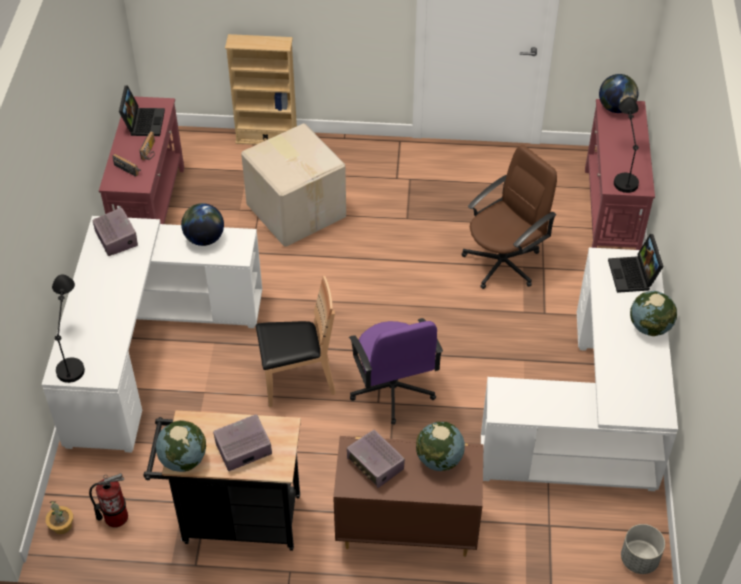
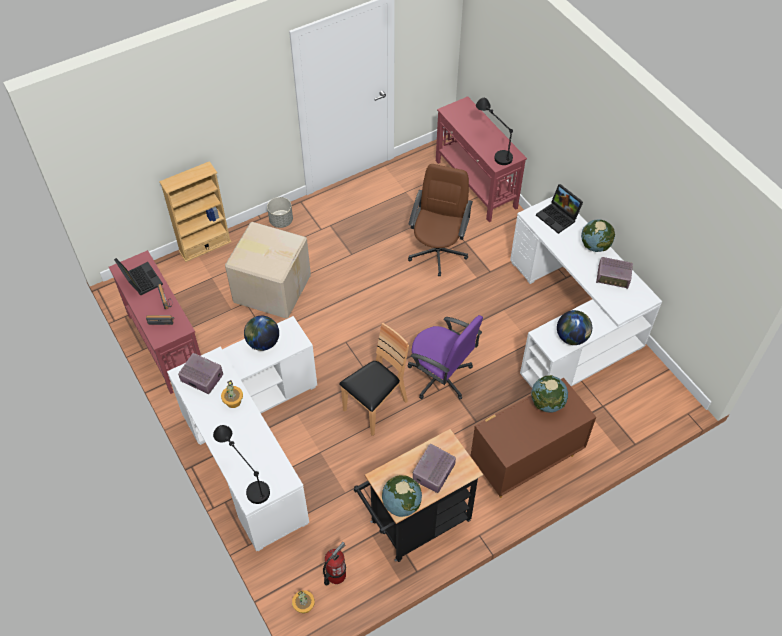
camera: 35 degrees left, 5 degrees up
radio [347,430,405,488] -> radio moved to [596,257,633,289]
globe [599,74,638,113] -> globe moved to [557,310,592,345]
grey planter [621,524,665,574] -> grey planter moved to [267,197,293,228]
none -> potted plant [221,380,243,408]

